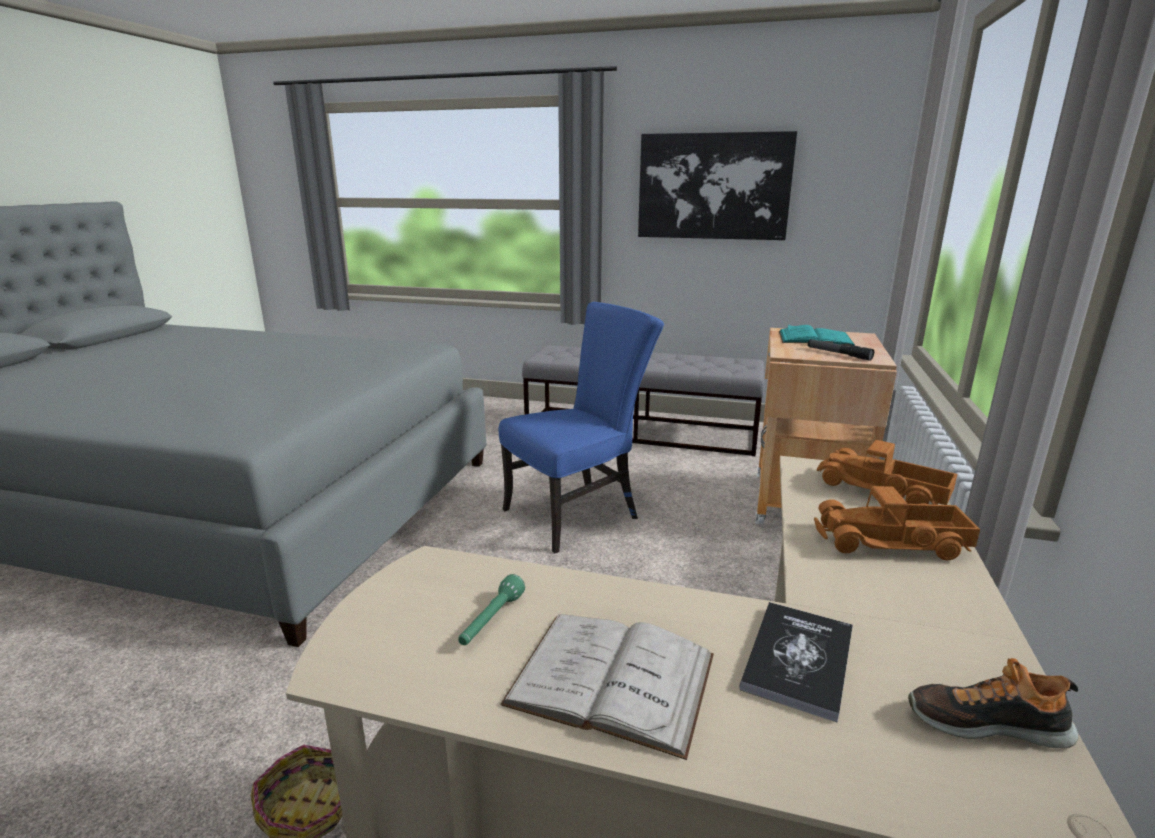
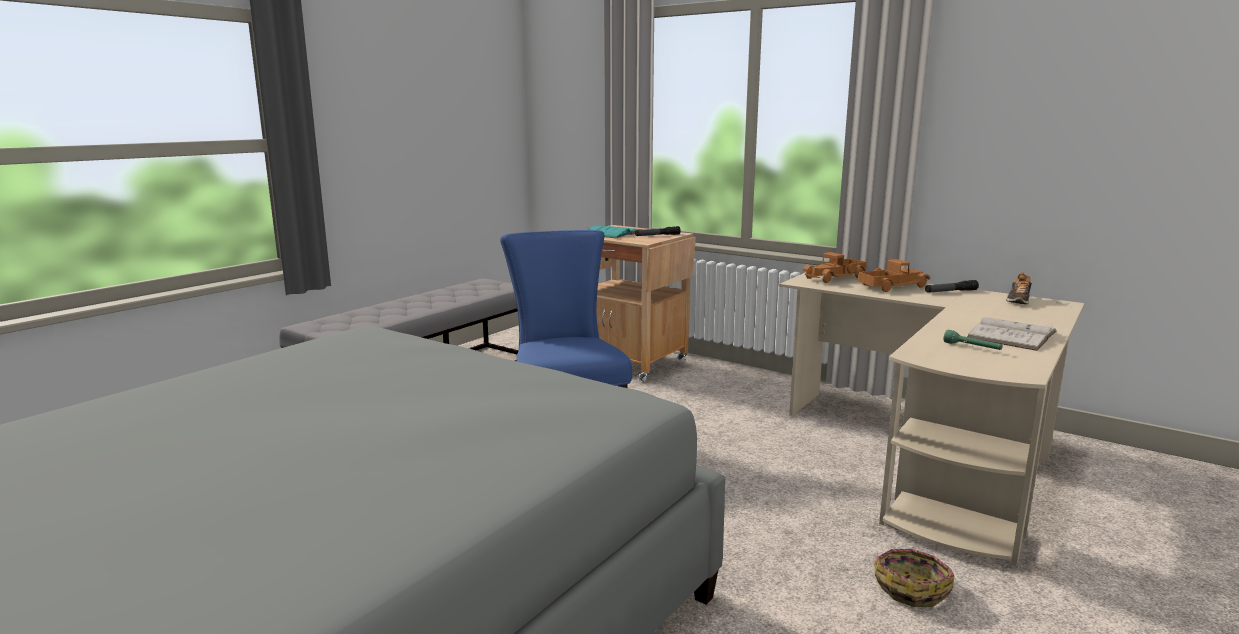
camera: 70 degrees left, 5 degrees down
picture [638,131,797,240] -> none
book [740,602,853,723] -> none
toy truck [814,486,980,560] -> toy truck turned 135 degrees counterclockwise [858,259,930,292]
none -> flashlight [925,280,979,293]

